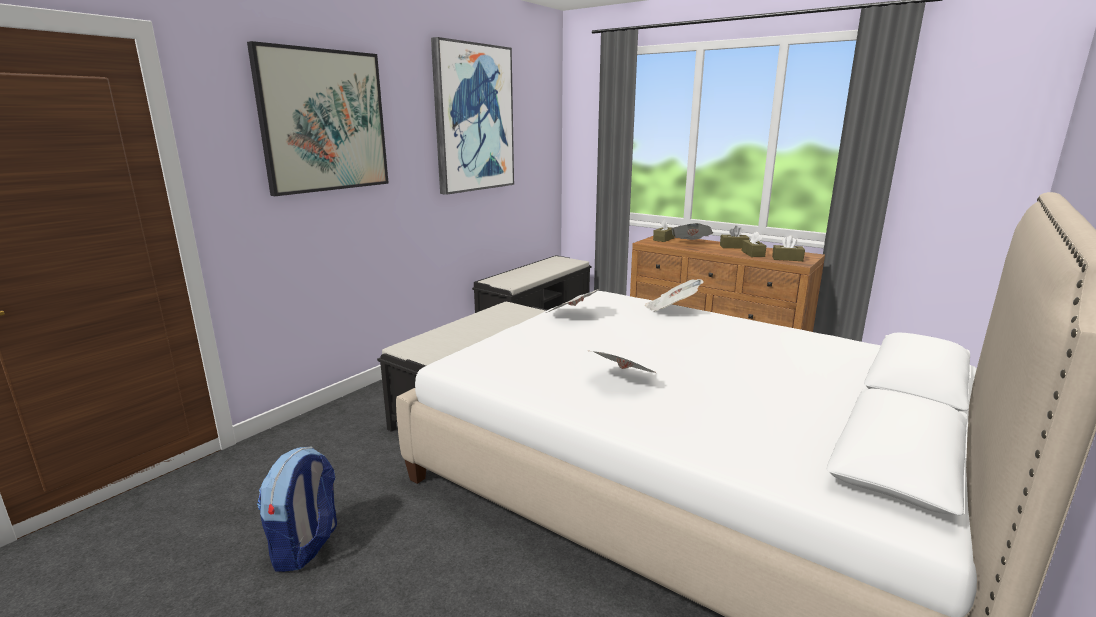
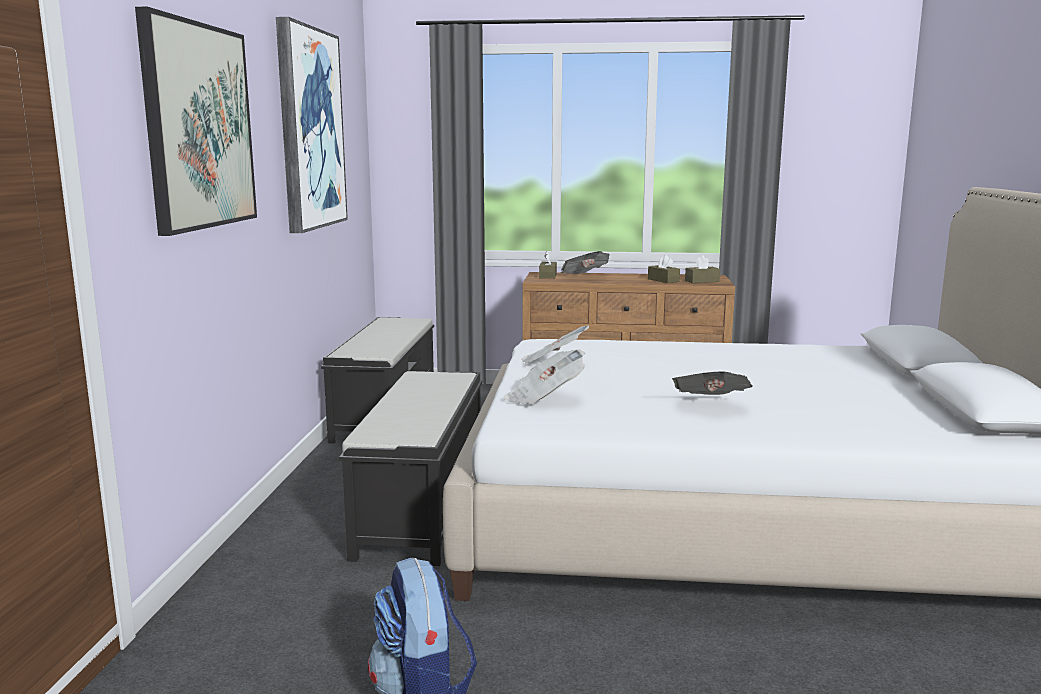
camera: 30 degrees left, 5 degrees down
newspaper [645,279,704,312] -> newspaper moved to [504,349,585,405]
brown tissue box [720,226,749,248] -> none

